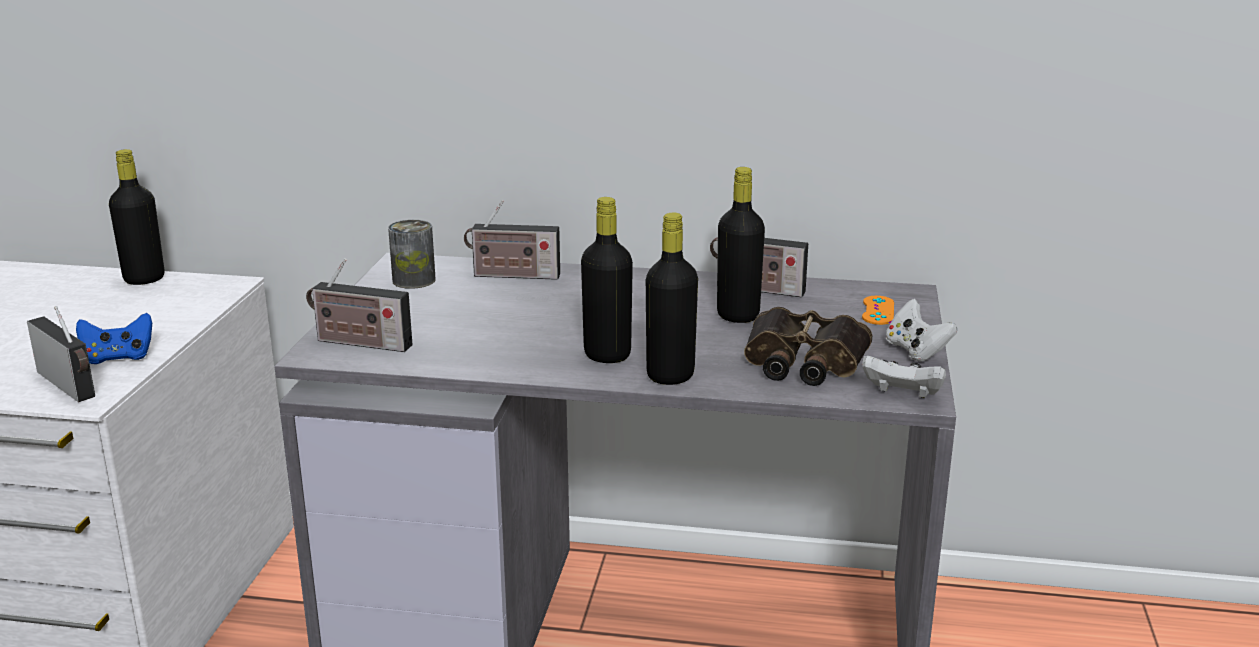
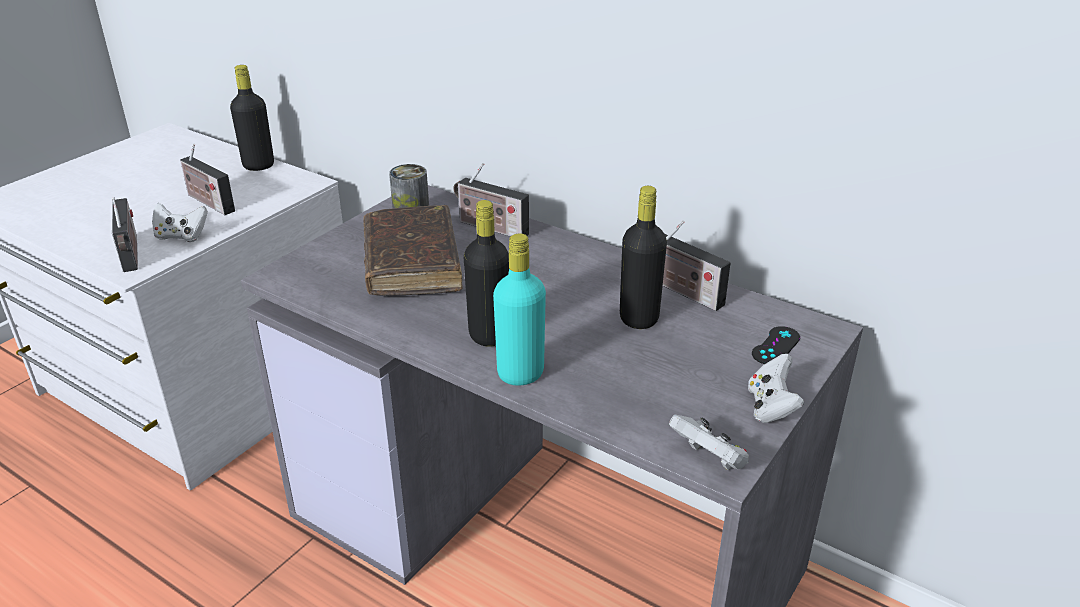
camera: 25 degrees right, 10 degrees up
blue game controller [76,313,152,364] -> white game controller [152,203,208,242]
radio [306,258,412,352] -> radio moved to [180,144,235,215]
black bottle [646,213,698,385] -> turquoise bottle [493,233,546,386]
binoculars [744,307,872,386] -> none
orange game controller [862,296,894,325] -> black game controller [752,326,800,364]
none -> brown book [363,205,463,296]

